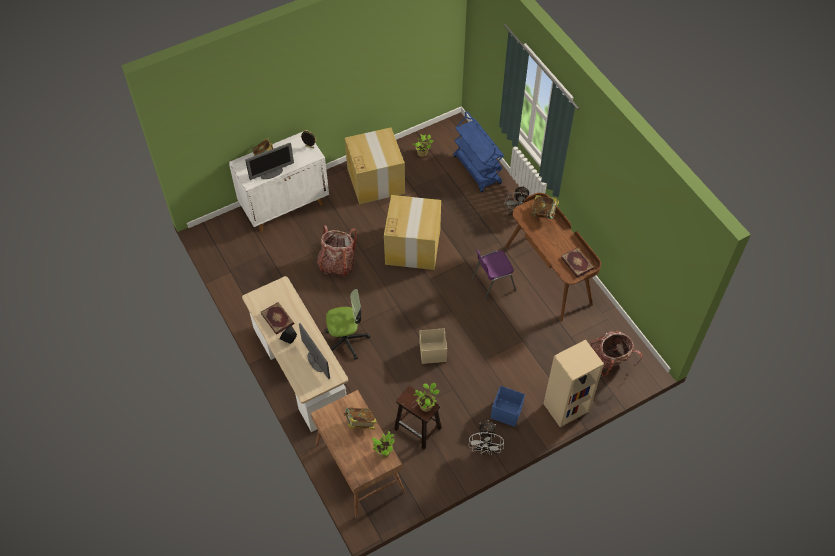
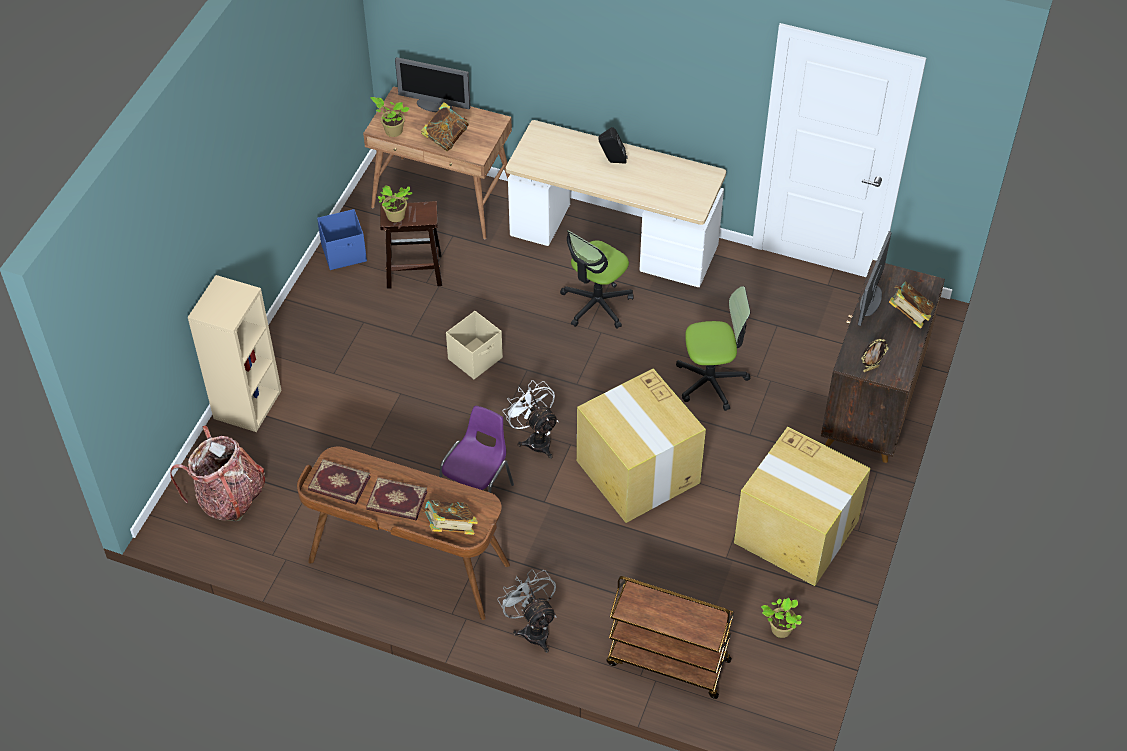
camera: 140 degrees right, 5 degrees down
white cabinet [229,130,329,232] -> brown cabinet [821,260,945,463]
book [261,302,294,335] -> book moved to [366,477,428,521]
monitor [299,323,330,379] -> monitor moved to [395,57,471,113]
backpack [317,225,357,277] -> office chair [676,286,750,411]
blue cart [453,111,504,192] -> brown cart [606,576,734,699]
white fan [469,420,504,455] -> white fan moved to [503,380,559,459]
blue storage box [491,386,525,427] -> blue storage box moved to [317,209,367,270]

